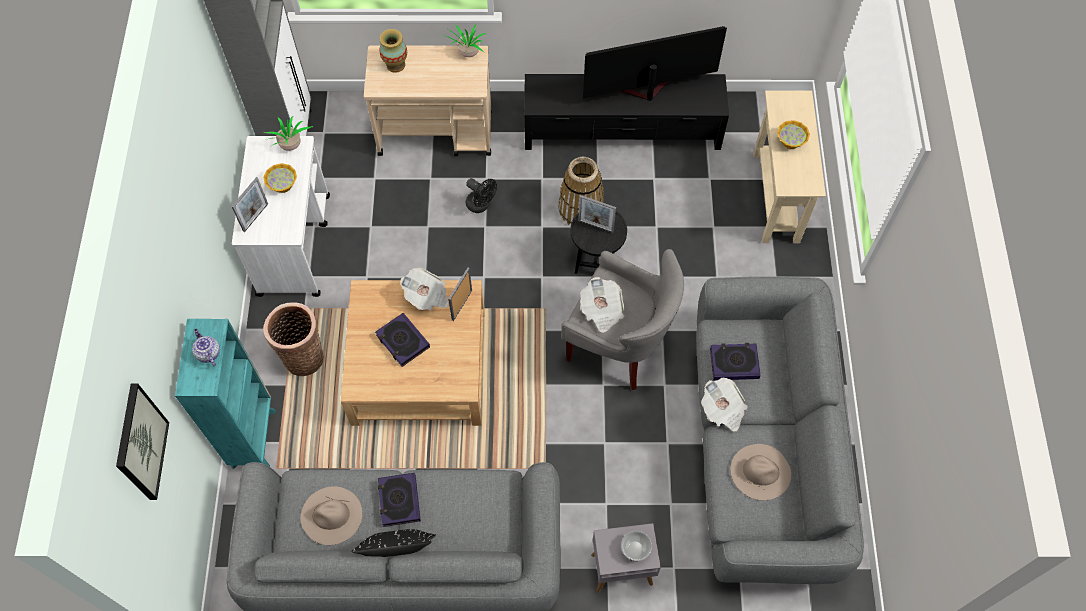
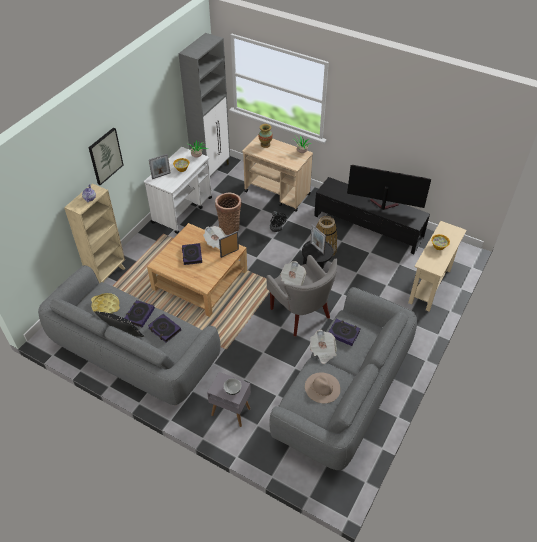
camera: 30 degrees right, 15 degrees down
picture [116,383,169,500] -> picture moved to [88,128,124,185]
turquoise bookcase [175,319,276,469] -> beige bookcase [64,183,125,283]
basket [263,302,324,376] -> basket moved to [215,193,241,235]
beige hat [301,486,362,545] -> yellow tray [91,293,120,314]
none -> book [148,314,181,343]

